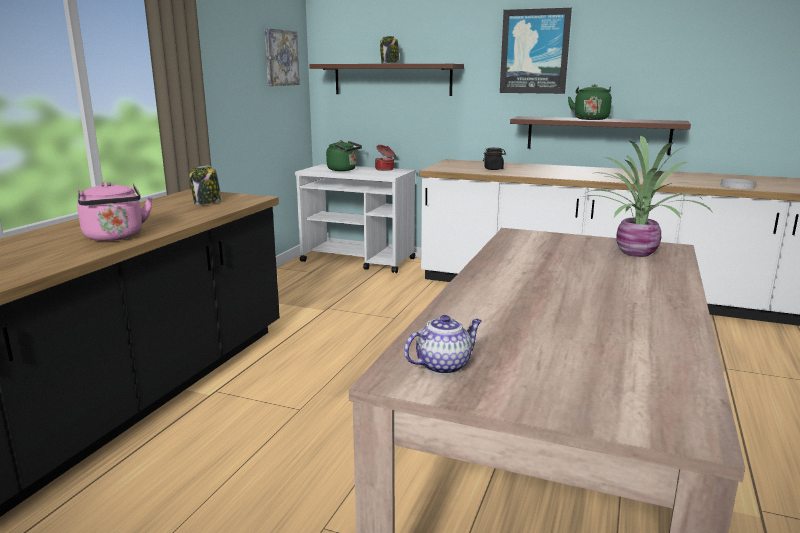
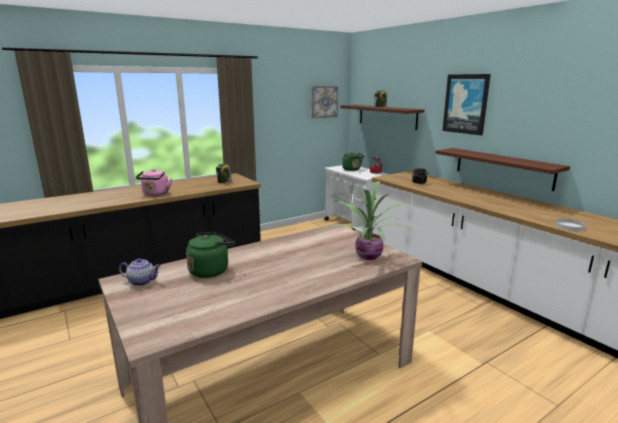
camera: 35 degrees right, 0 degrees up
green kettle [568,84,612,120] -> green kettle moved to [186,232,235,278]

